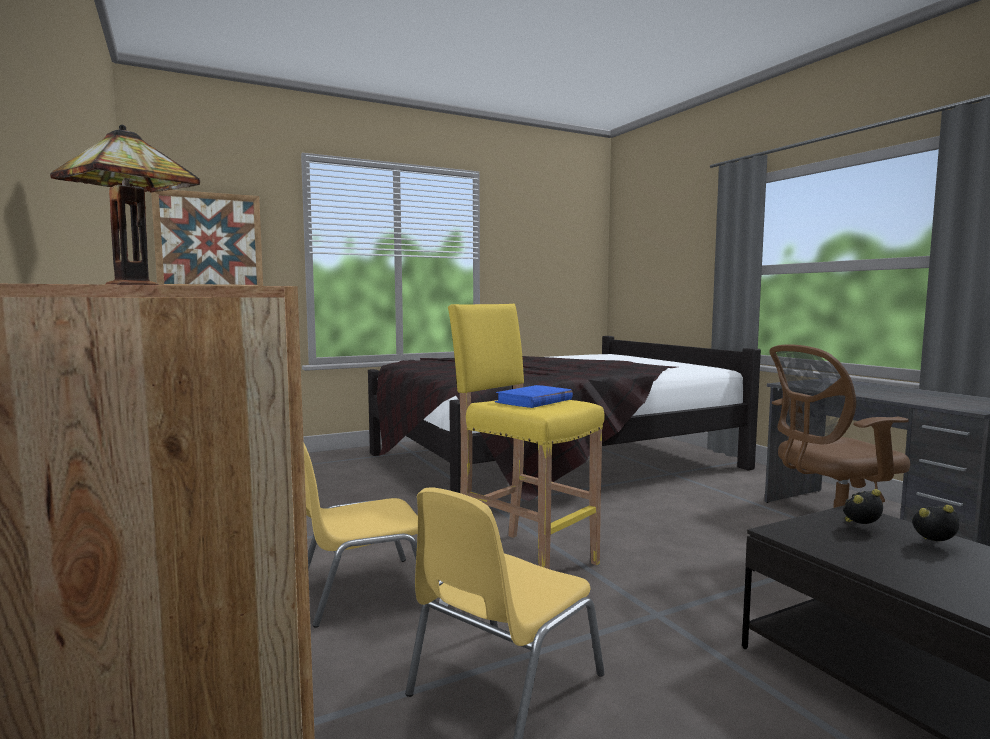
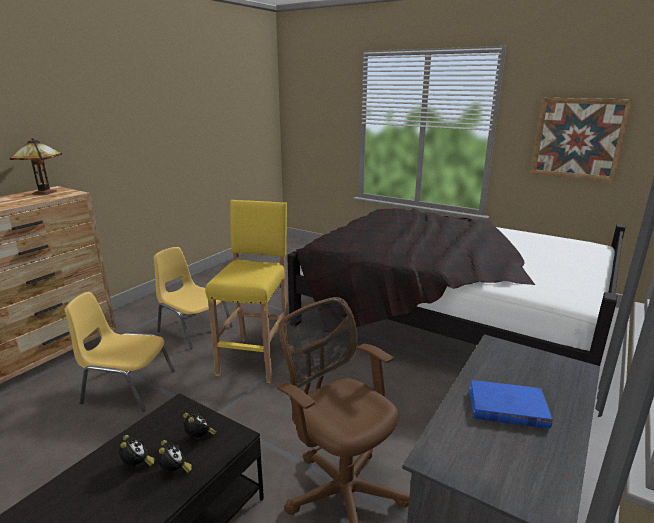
camera: 60 degrees right, 15 degrees up
picture [151,190,263,286] -> picture moved to [530,98,633,182]
blue book [495,385,573,408] -> blue book moved to [469,380,552,429]
none -> alarm clock [119,435,155,466]

